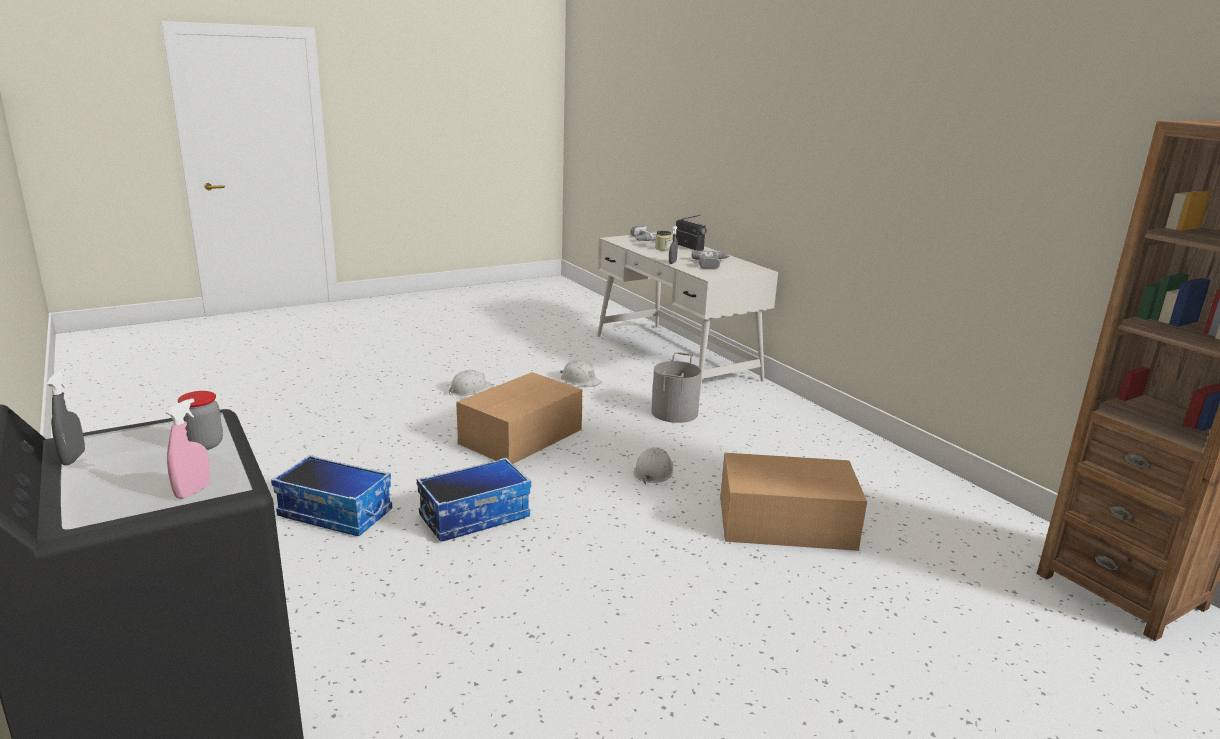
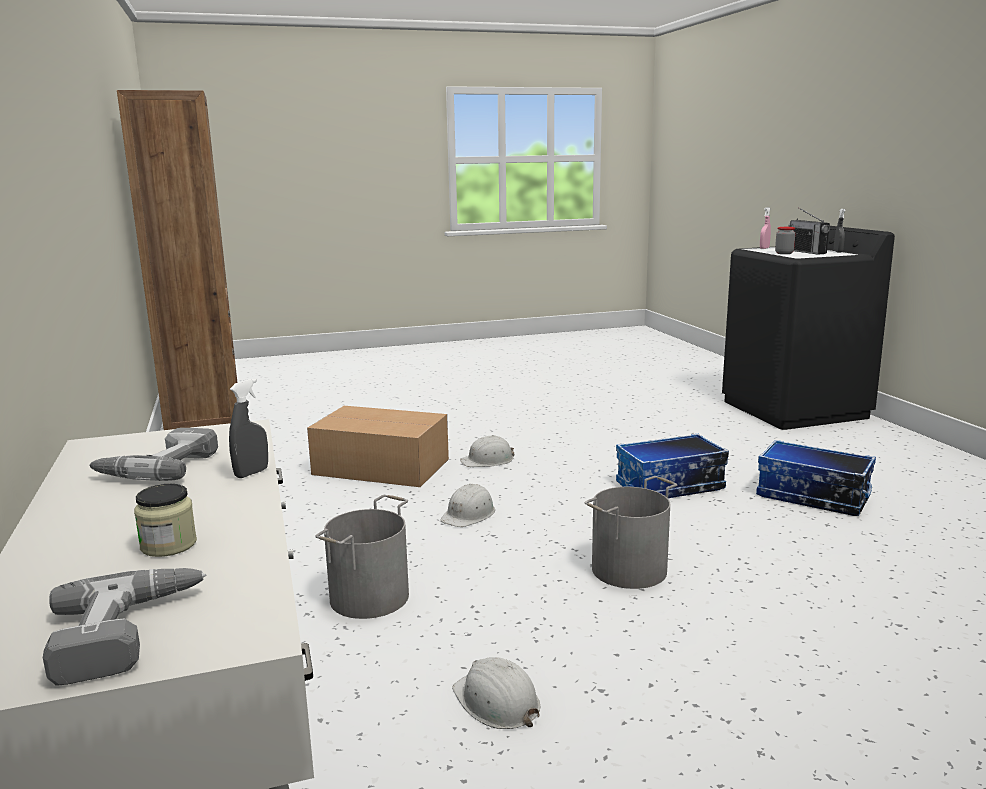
camera: 165 degrees left, 5 degrees down
white hard hat [449,370,494,396] -> white hard hat moved to [460,435,514,467]
cardboard box [456,372,583,464] -> grey bucket [584,476,677,589]
radio [676,215,707,251] -> radio moved to [788,207,830,255]

